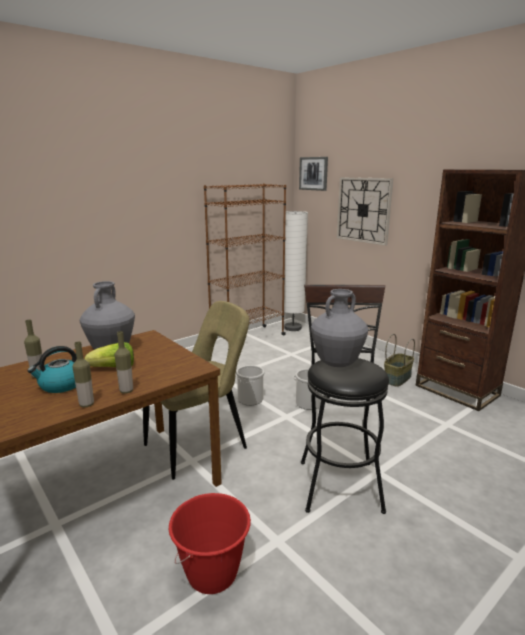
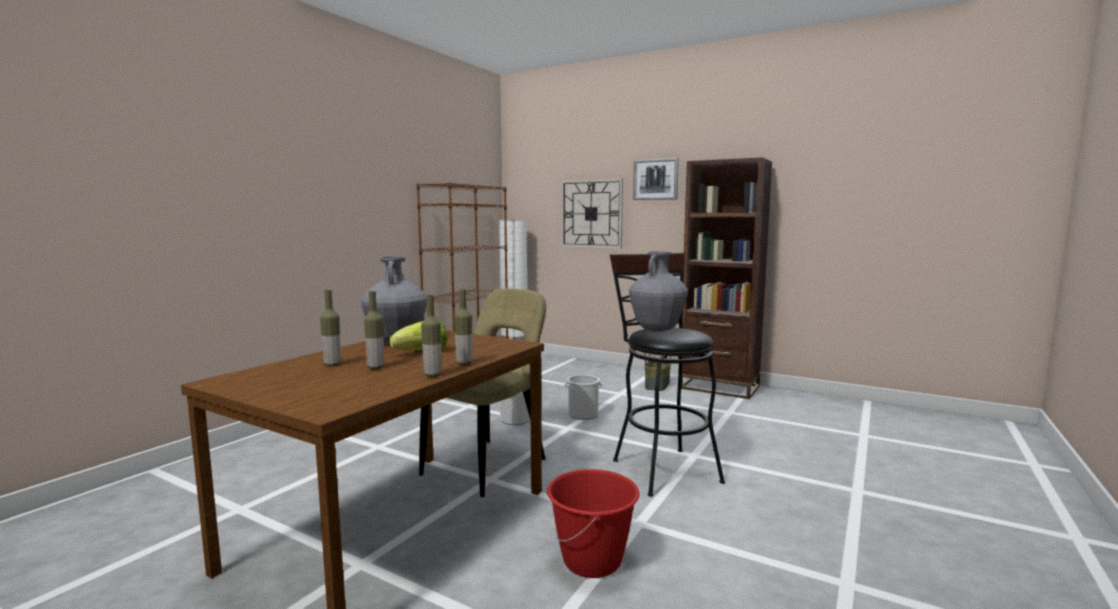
camera: 20 degrees left, 10 degrees down
kettle [28,346,77,393] -> bottle [364,291,384,369]
picture [299,157,328,191] -> picture moved to [633,158,679,200]

